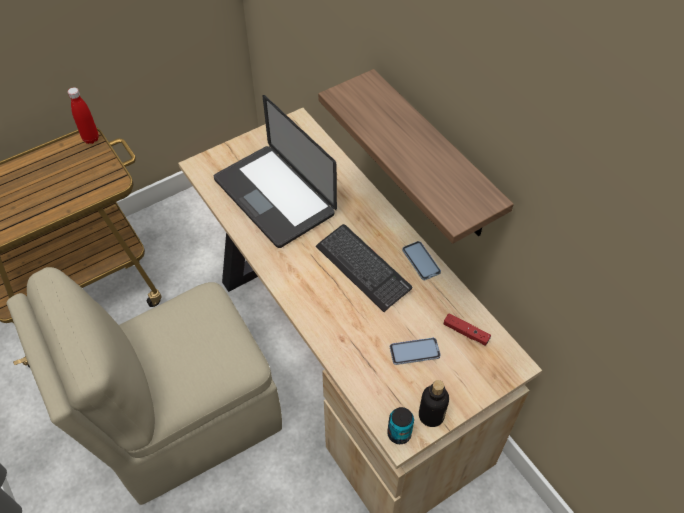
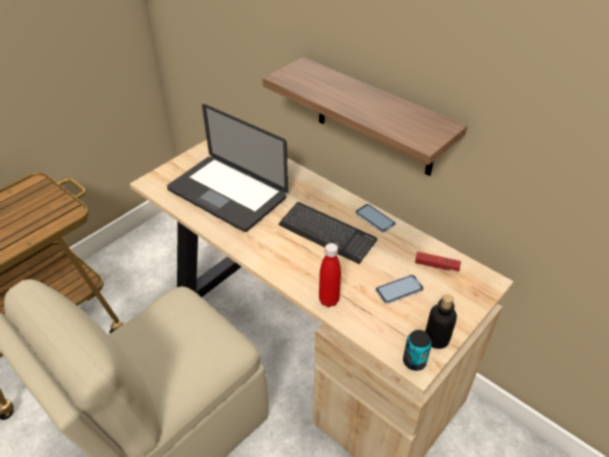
camera: 15 degrees left, 10 degrees down
red bottle [68,87,99,144] -> red bottle moved to [319,243,341,307]

